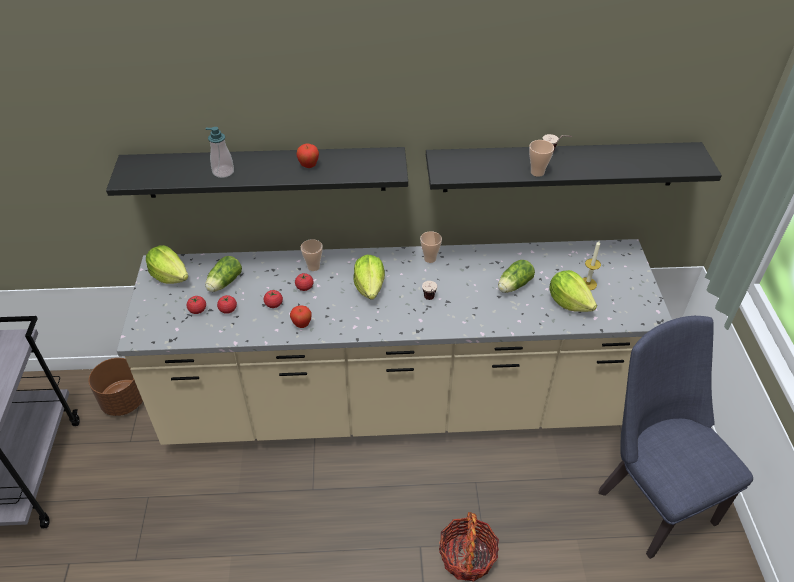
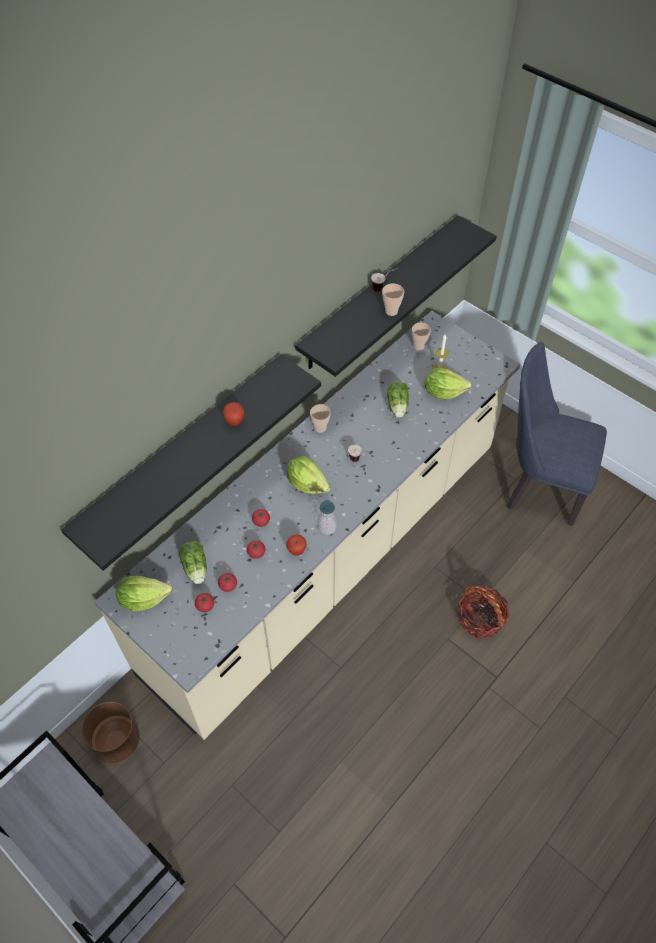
camera: 45 degrees left, 10 degrees up
soap dispenser [206,127,234,178] -> soap dispenser moved to [317,500,337,535]
cup [301,239,323,271] -> cup moved to [412,323,431,350]

